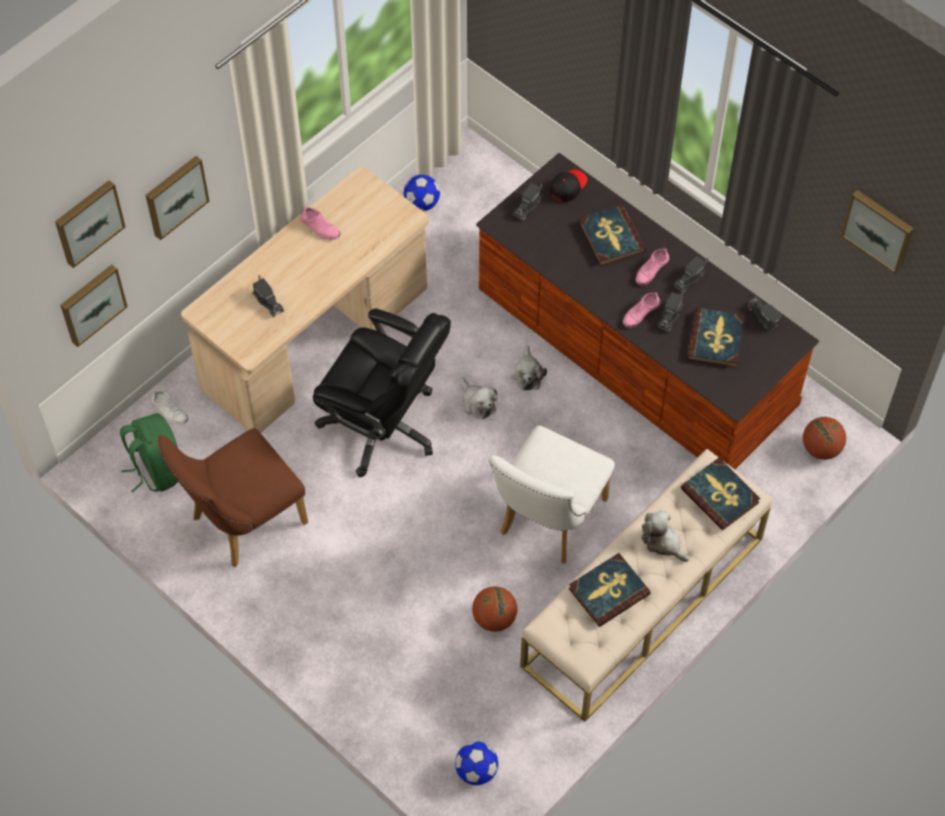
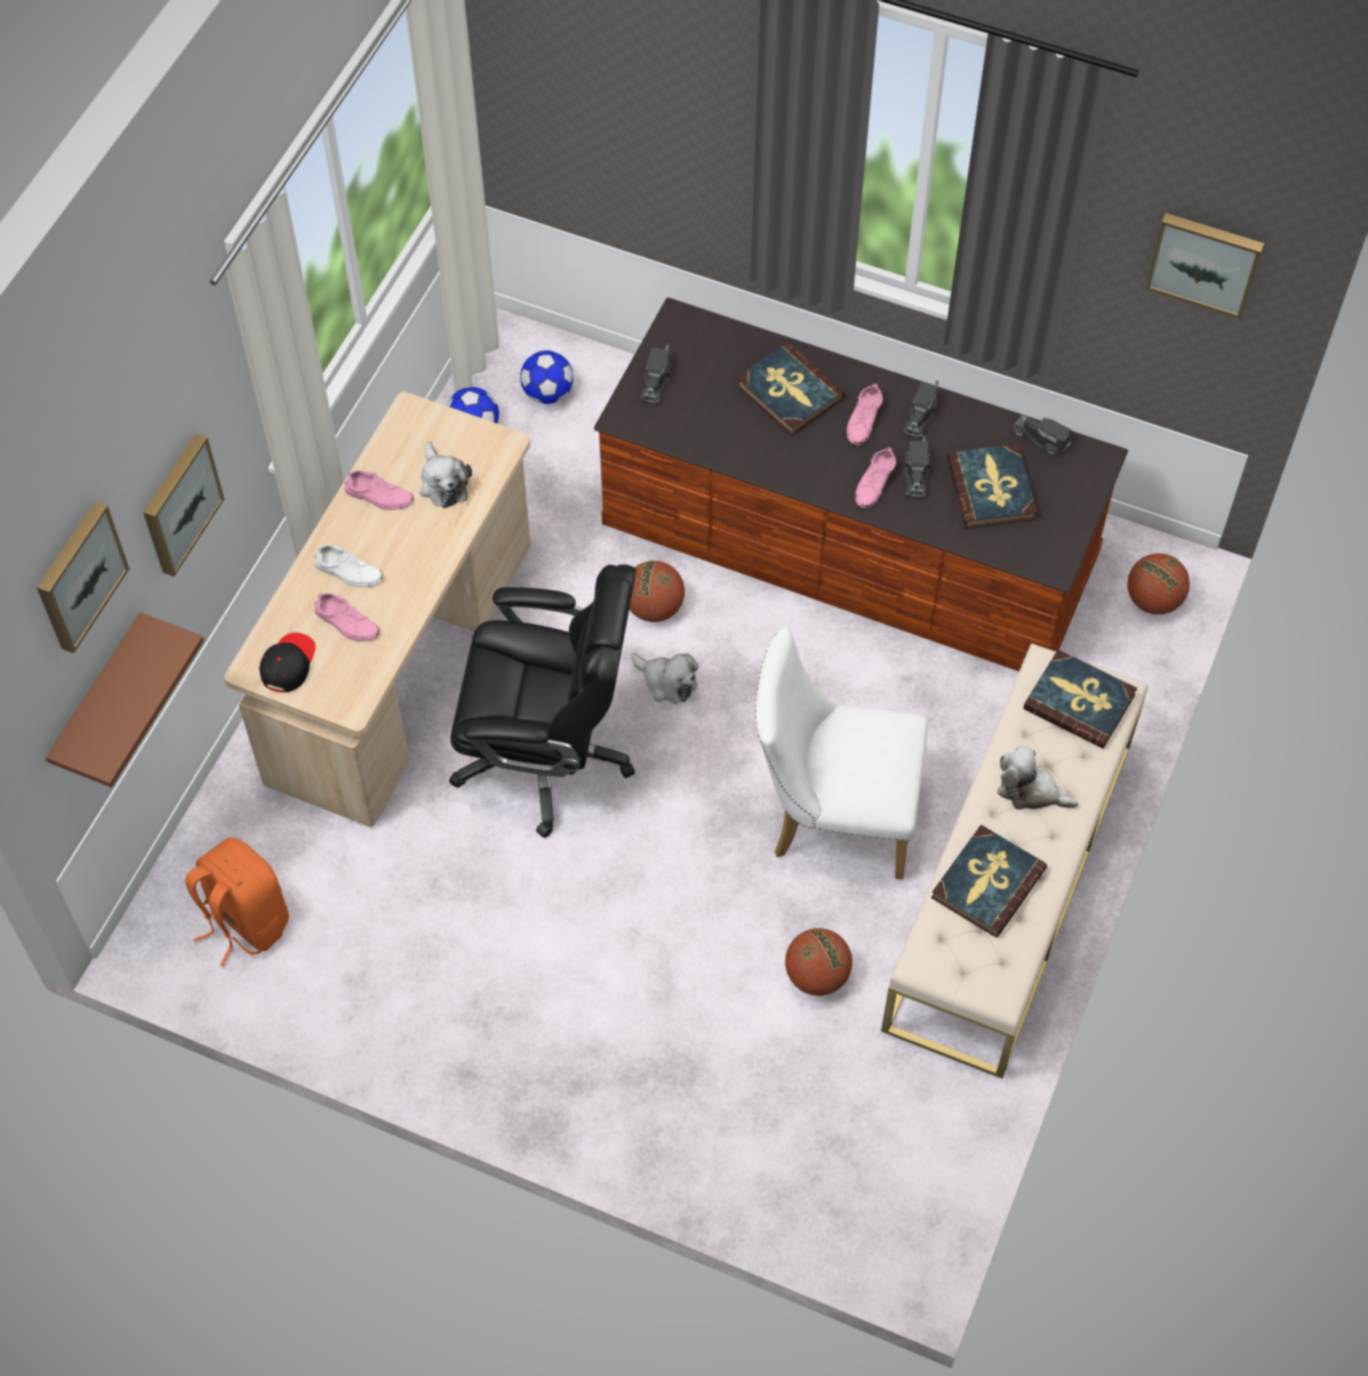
camera: 20 degrees left, 0 degrees up
picture [60,265,127,347] -> brown shelf [46,612,204,788]
green backpack [120,413,178,493] -> orange backpack [185,838,289,967]
white shoe [152,391,188,424] -> white shoe moved to [314,545,383,587]
brown chair [157,428,308,567] -> none
toy truck [253,275,284,317] -> pink shoe [314,593,380,641]
football [455,741,498,785] -> football moved to [520,350,573,404]
white chair [489,426,615,563] -> white chair turned 90 degrees clockwise [755,627,928,880]
plush toy [512,345,547,390] -> plush toy moved to [420,442,472,508]
black cap [550,169,587,202] -> black cap moved to [259,633,316,693]
none -> basketball [629,561,685,622]

